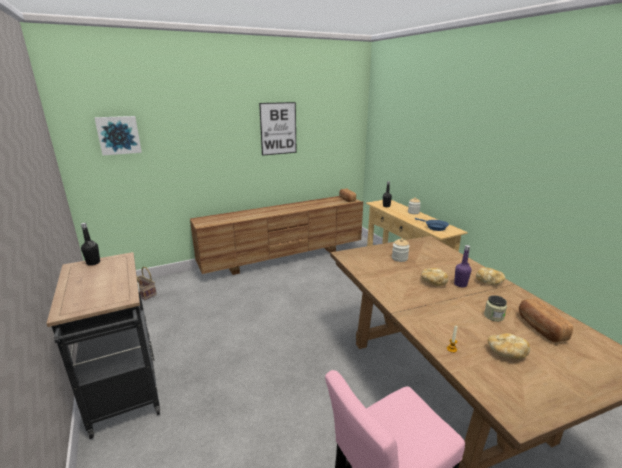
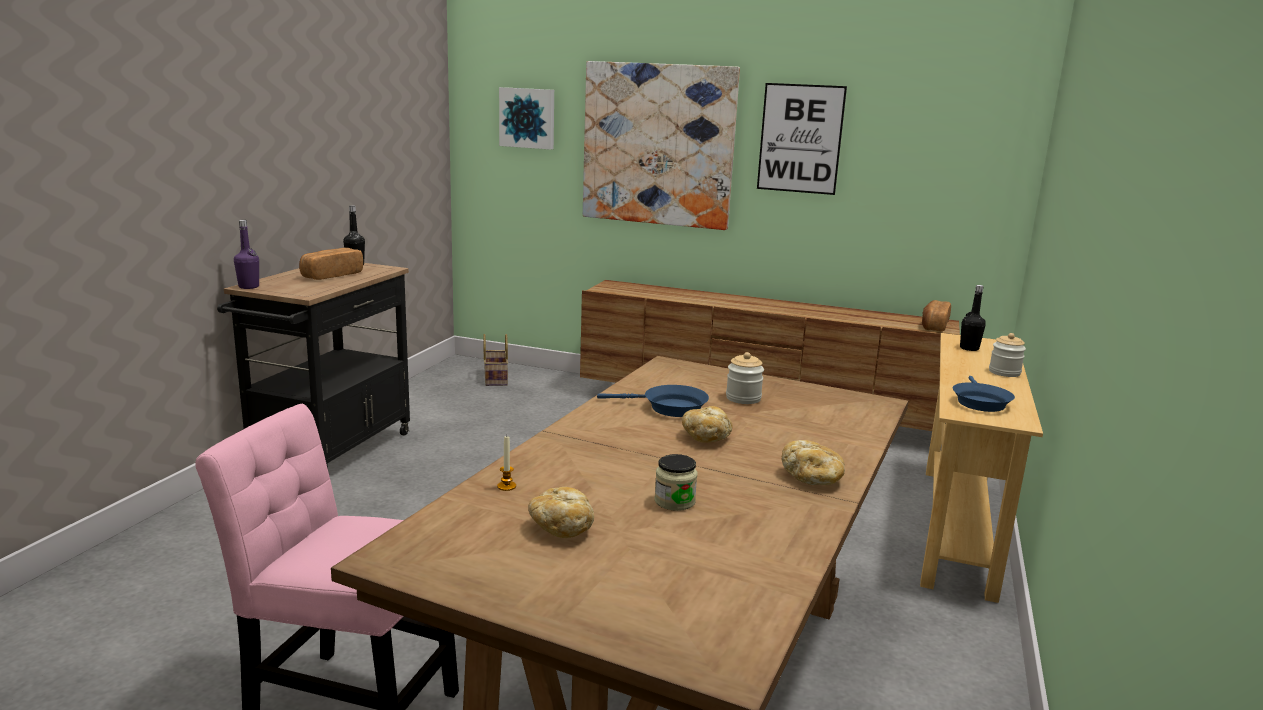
camera: 45 degrees right, 5 degrees down
purple bottle [454,245,472,287] -> purple bottle moved to [234,220,259,289]
bread [519,299,573,342] -> bread moved to [299,248,363,280]
none -> picture [583,61,740,230]
none -> blue frying pan [597,385,709,417]

